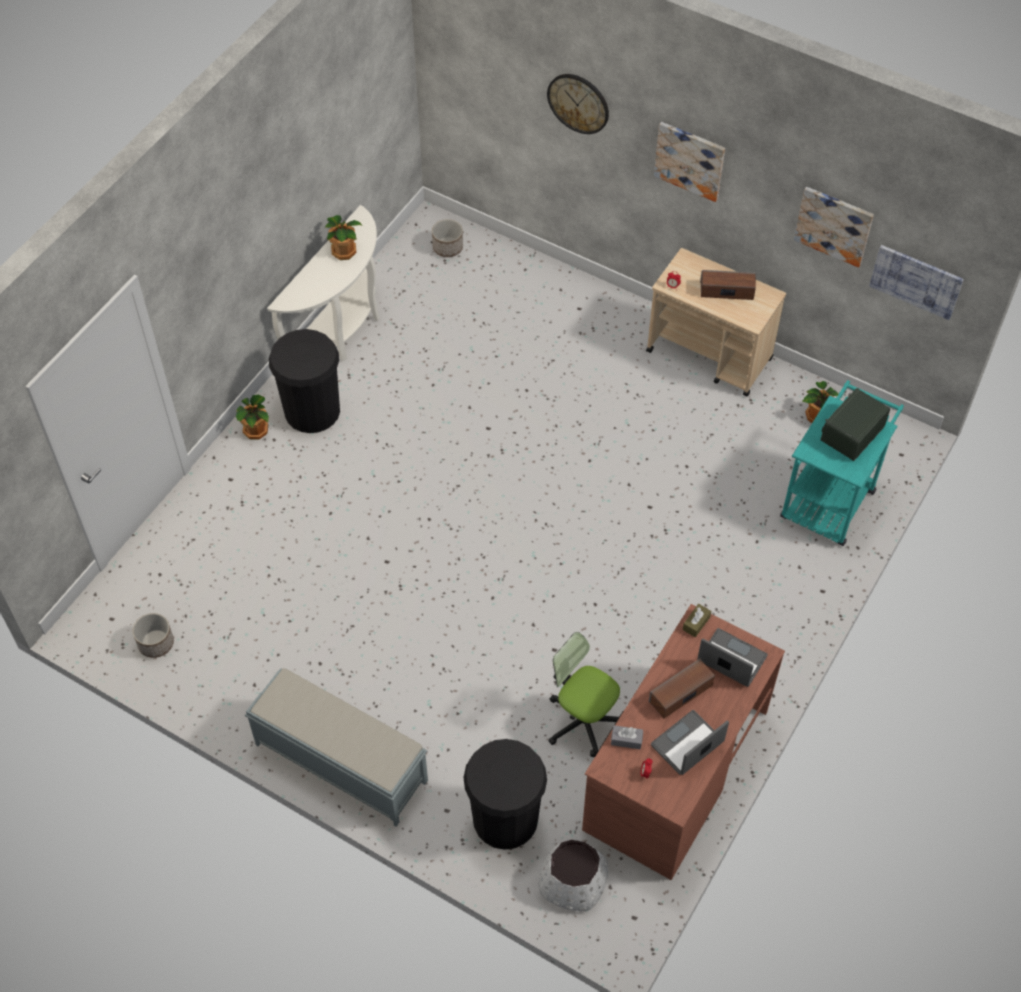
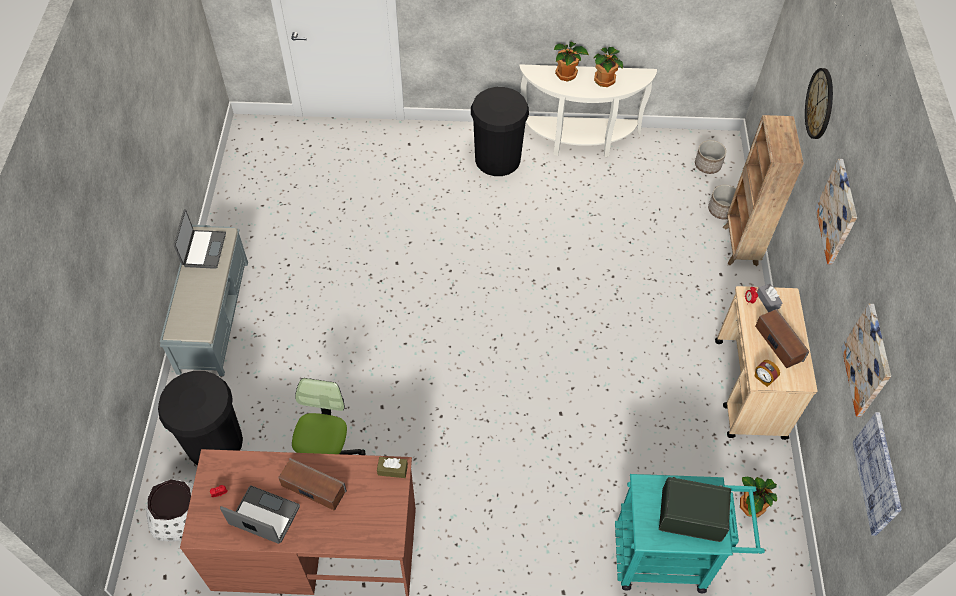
camera: 60 degrees right, 0 degrees up
planter [132,613,174,658] -> planter moved to [708,185,736,220]
potted plant [236,395,269,439] -> potted plant moved to [554,42,589,82]
grey tissue box [611,725,643,749] -> grey tissue box moved to [757,284,783,312]
laptop [697,628,768,687] -> laptop moved to [174,209,226,269]
none -> brown bookcase [723,115,804,266]
none -> alarm clock [754,360,780,387]

